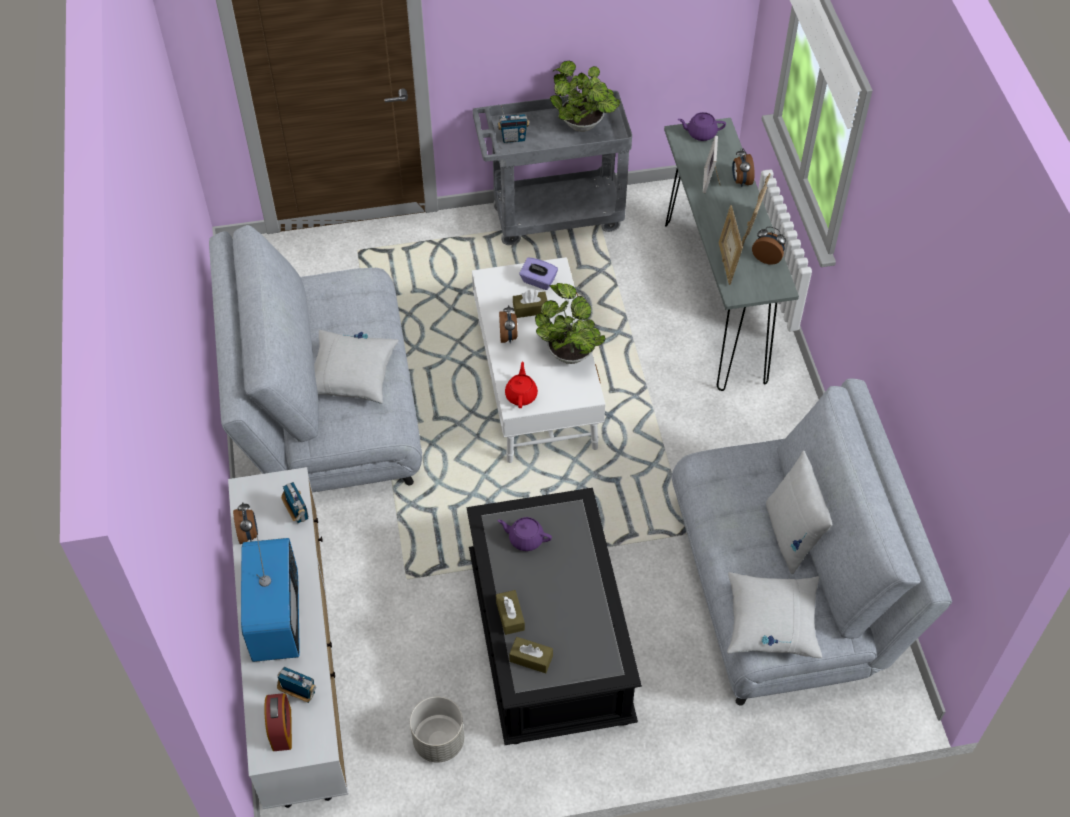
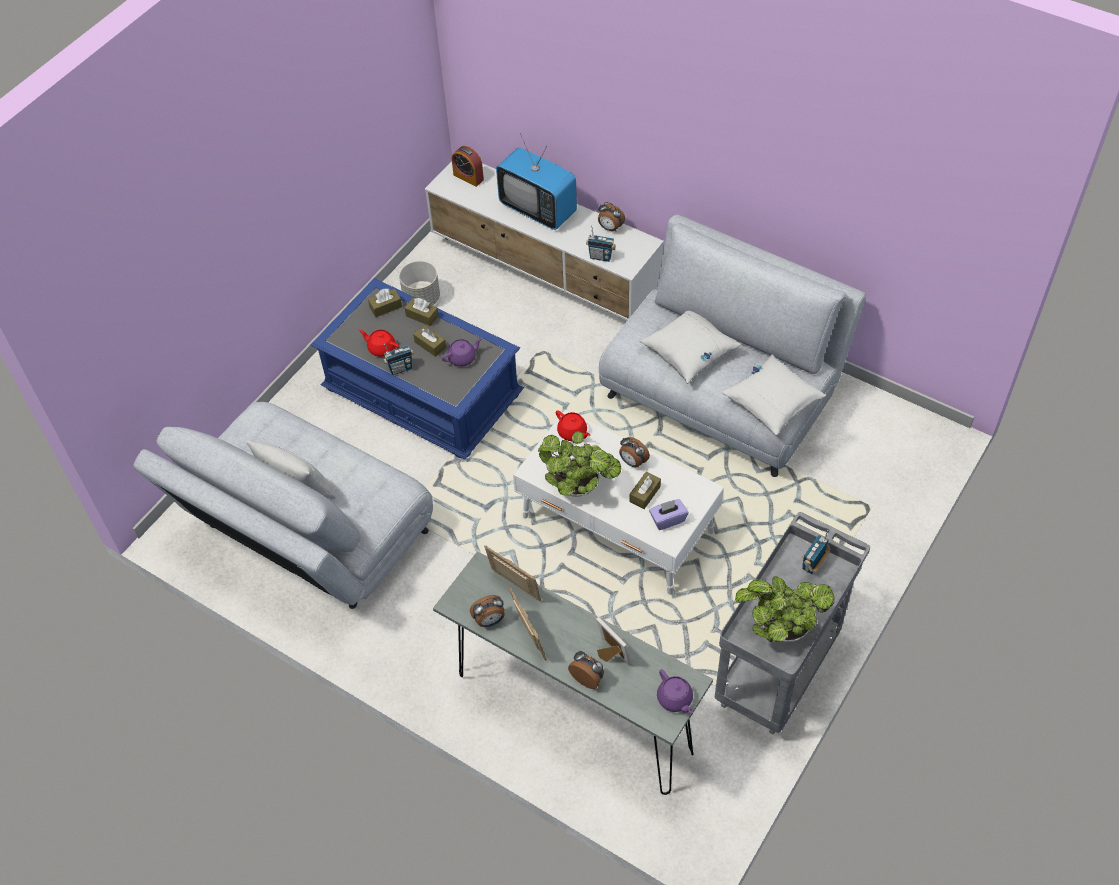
camera: 135 degrees right, 0 degrees up
radio [277,667,316,703] -> radio moved to [383,344,414,375]
black coffee table [466,488,642,745] -> blue coffee table [311,278,524,460]
purple teapot [678,112,726,141] -> purple teapot turned 105 degrees clockwise [657,669,693,713]
grey pillow [727,572,822,658] -> grey pillow moved to [722,354,826,436]
none -> red teapot [359,329,400,357]
none -> brown tissue box [413,325,446,357]

